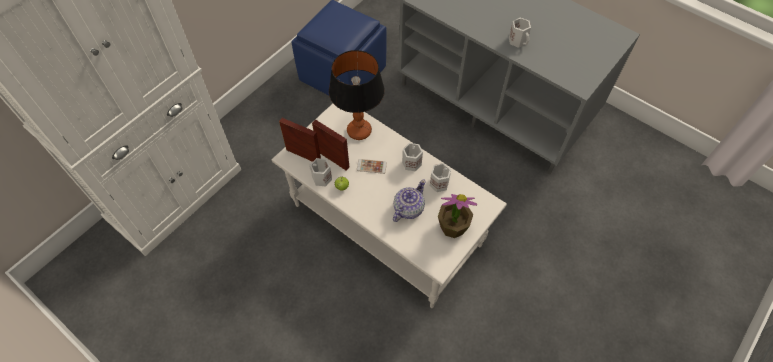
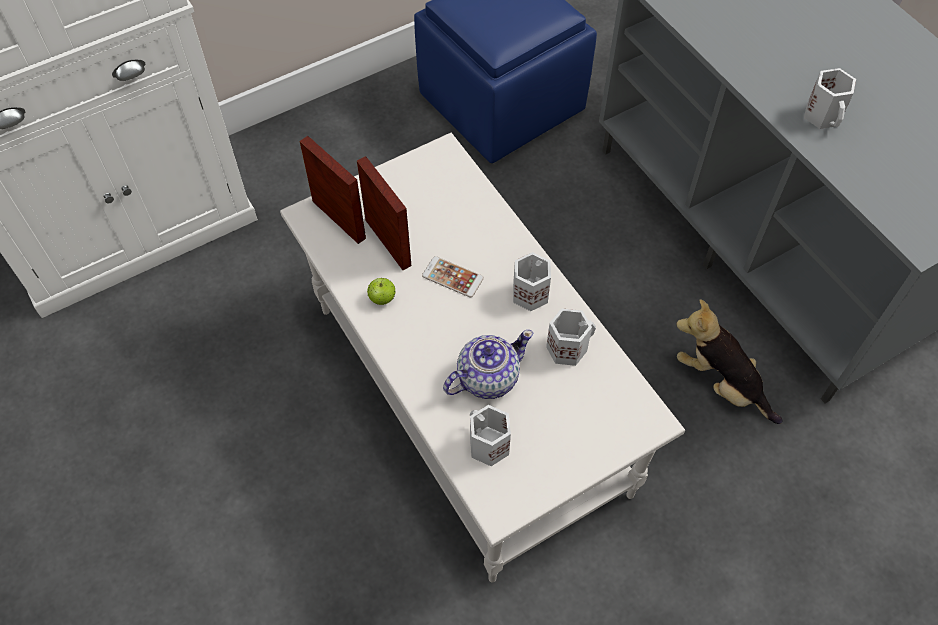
camera: 20 degrees right, 0 degrees up
white mug [309,158,332,186] -> white mug moved to [470,405,511,466]
table lamp [329,50,385,140] -> none
potted plant [438,194,477,238] -> none
none -> plush toy [676,299,782,424]

